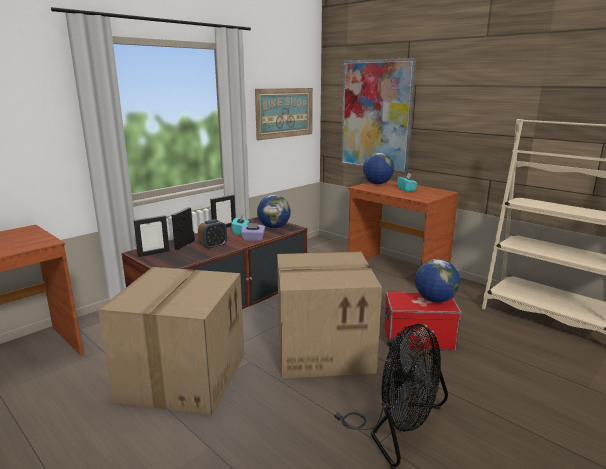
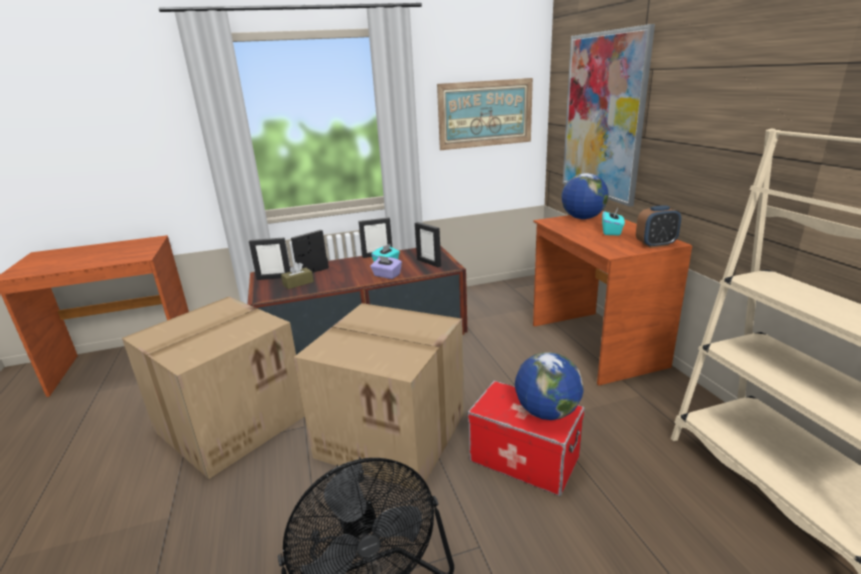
camera: 30 degrees right, 5 degrees up
alarm clock [198,219,227,250] -> alarm clock moved to [636,205,681,248]
globe [257,195,291,228] -> picture frame [415,222,441,267]
none -> brown tissue box [281,262,314,289]

